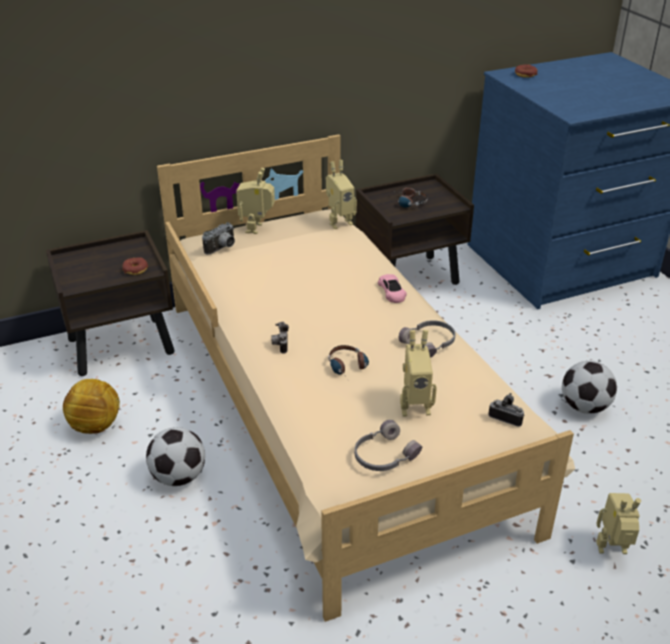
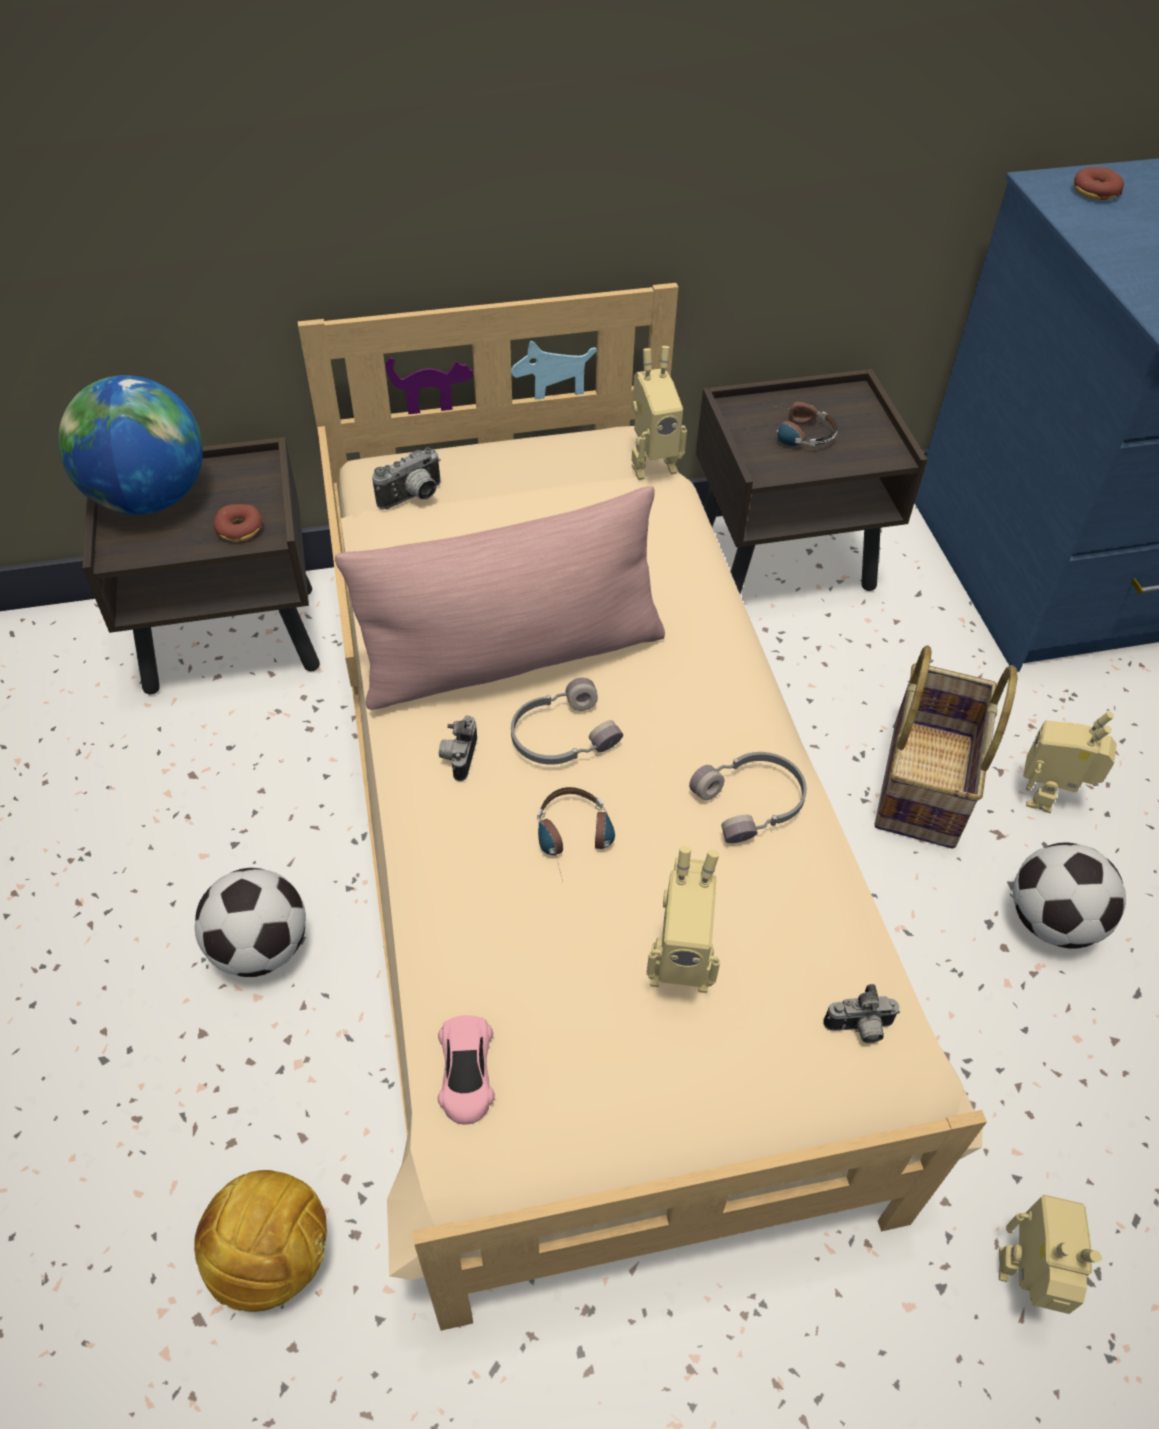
camera: 10 degrees right, 15 degrees up
football [63,379,120,434] -> football moved to [194,1170,327,1312]
toy robot [236,168,275,234] -> toy robot moved to [1023,711,1117,813]
grey headphones [355,420,422,471] -> grey headphones moved to [511,678,623,765]
pink toy car [378,274,407,303] -> pink toy car moved to [438,1015,495,1125]
camera [488,393,525,427] -> camera turned 135 degrees clockwise [823,984,900,1043]
none -> globe [58,375,203,515]
none -> pink pillow [335,486,665,710]
none -> basket [875,645,1018,848]

